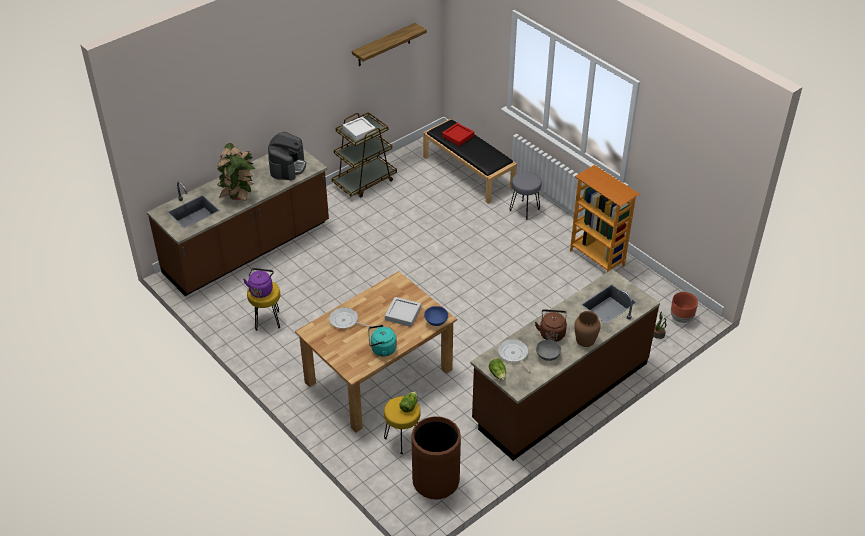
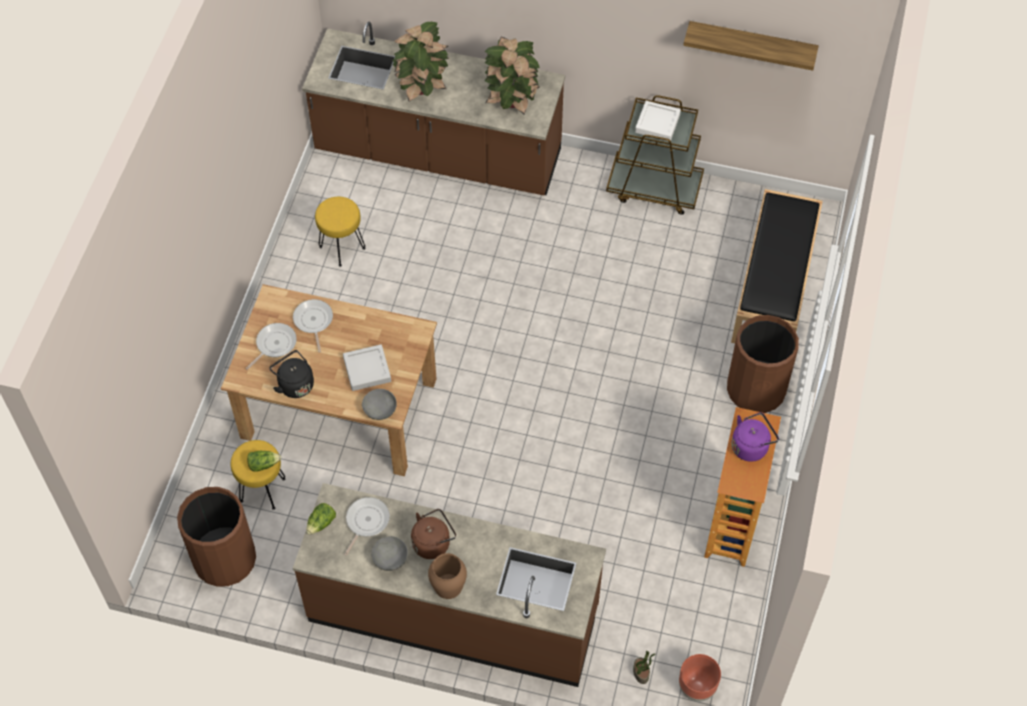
camera: 55 degrees right, 15 degrees up
purple kettle [243,268,274,298] -> purple kettle moved to [732,412,779,462]
coffee machine [268,132,306,181] -> potted plant [484,36,540,115]
turquoise kettle [368,325,397,357] -> black kettle [270,350,314,398]
blue bowl [424,306,448,326] -> grey bowl [362,389,397,420]
red tray [442,123,474,146] -> none
grey stool [510,172,542,220] -> brown trash can [727,315,799,413]
none -> frying pan [246,323,297,370]

